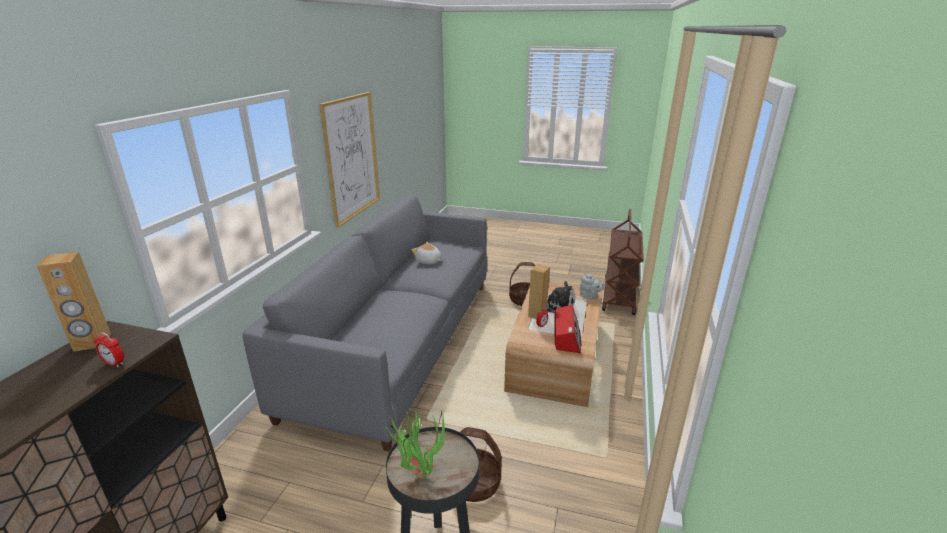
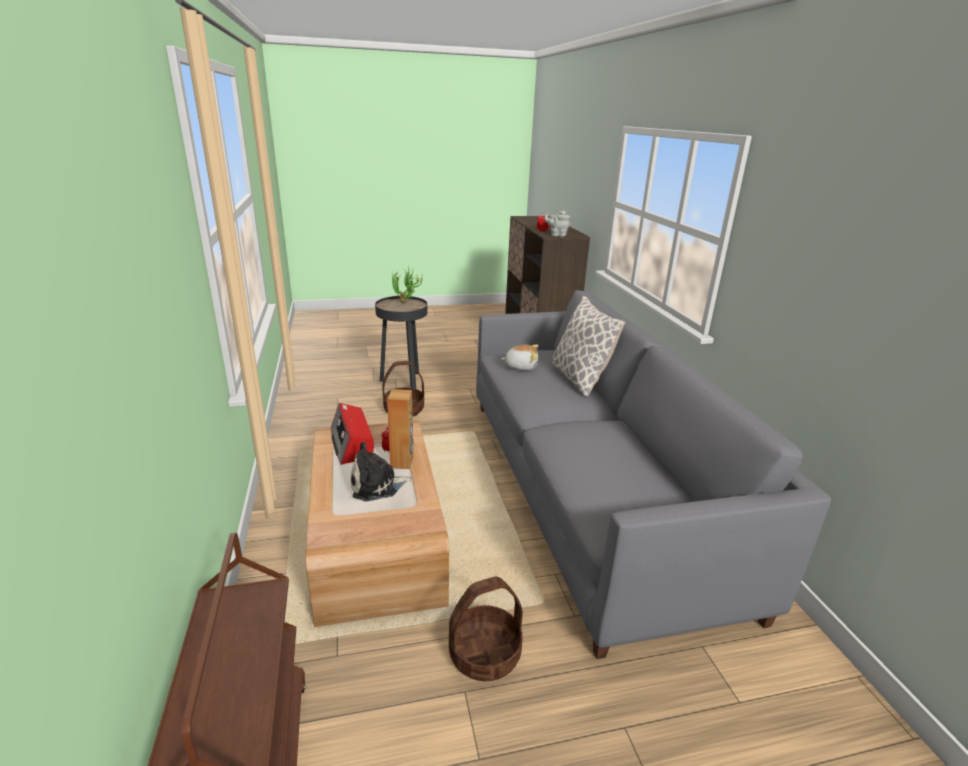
camera: 150 degrees right, 0 degrees up
brown speaker [37,252,111,352] -> none
picture [319,92,380,228] -> none
plush toy [412,242,441,264] -> plush toy moved to [501,344,538,371]
grey teapot [580,273,605,299] -> grey teapot moved to [544,211,570,237]
none -> pillow [553,296,625,396]

